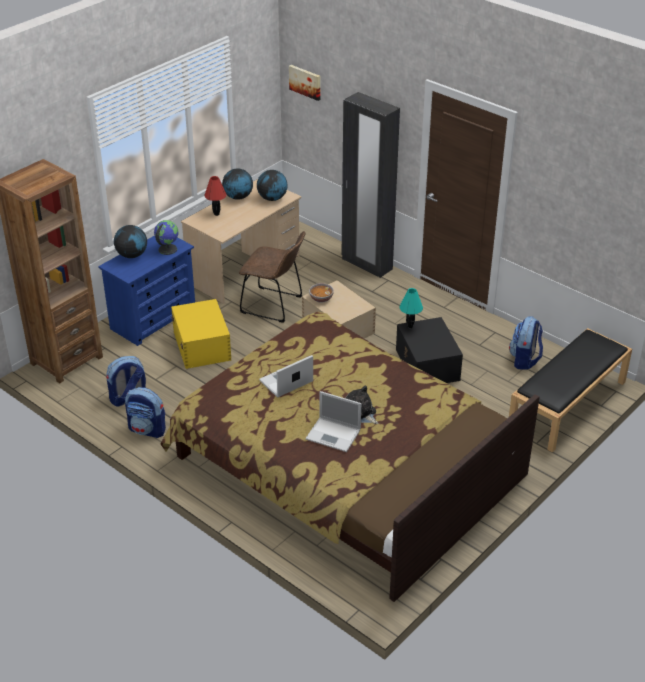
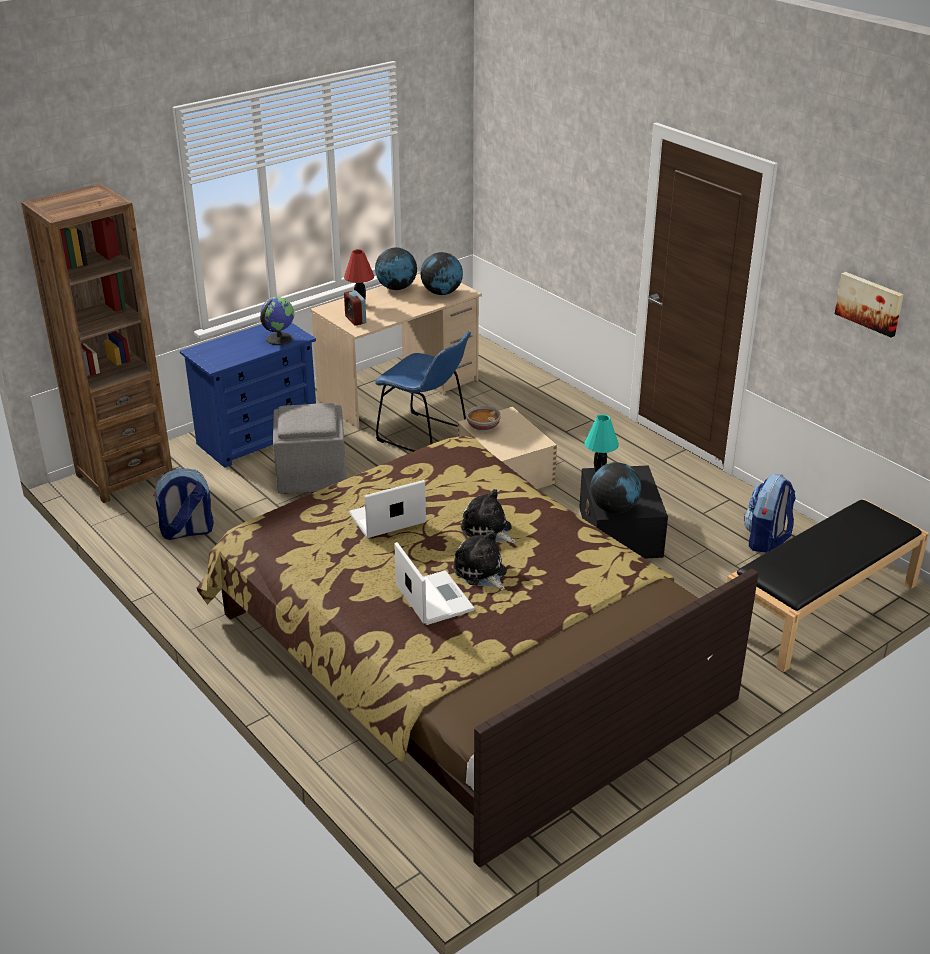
camera: 10 degrees right, 5 degrees down
globe [114,225,147,258] -> globe moved to [590,462,642,513]
backpack [125,387,166,438] -> none
yellow storage box [171,299,231,369] -> grey ottoman [273,403,347,494]
brown chair [239,231,306,323] -> blue chair [375,331,471,452]
picture [289,65,320,101] -> picture moved to [835,272,904,337]
laptop [305,391,361,452] -> laptop turned 150 degrees counterclockwise [394,542,475,625]
black wardrobe [342,92,400,278] -> none
none -> alarm clock [344,290,366,326]
none -> plush toy [460,489,516,543]

